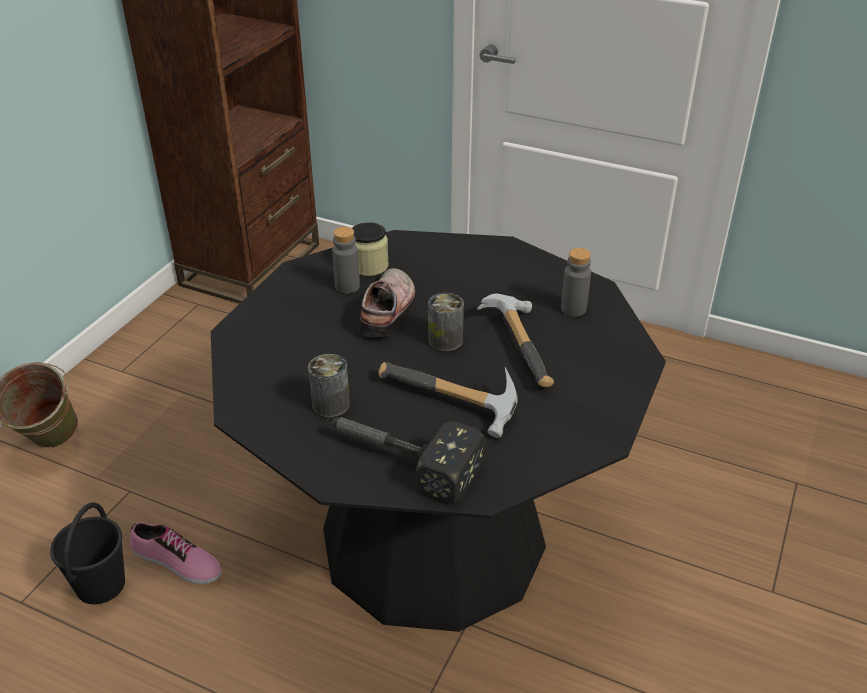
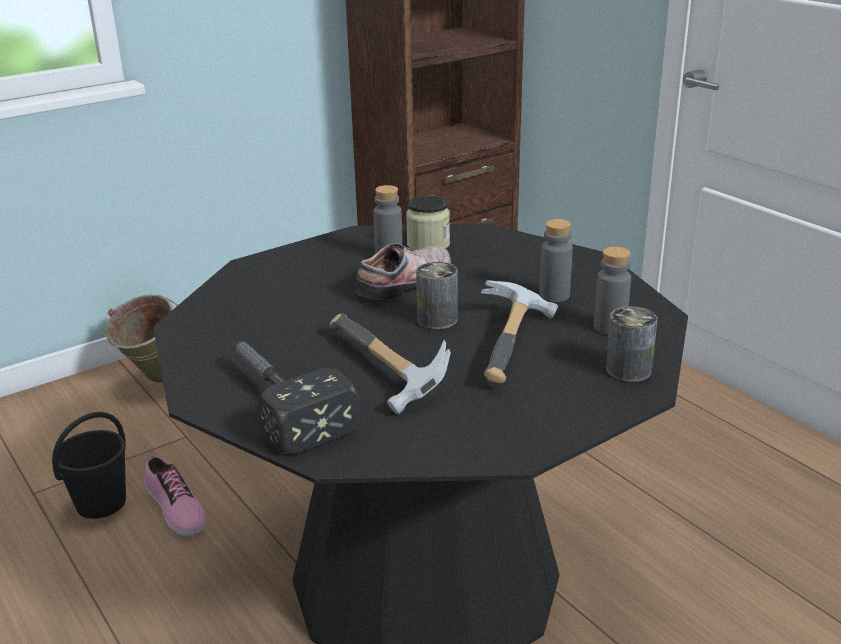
camera: 30 degrees right, 10 degrees down
can [308,354,350,417] -> can moved to [606,306,658,382]
none -> grey bottle [540,219,573,302]

